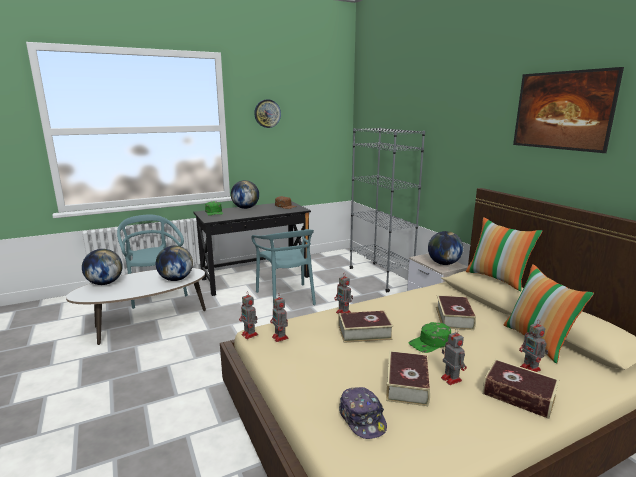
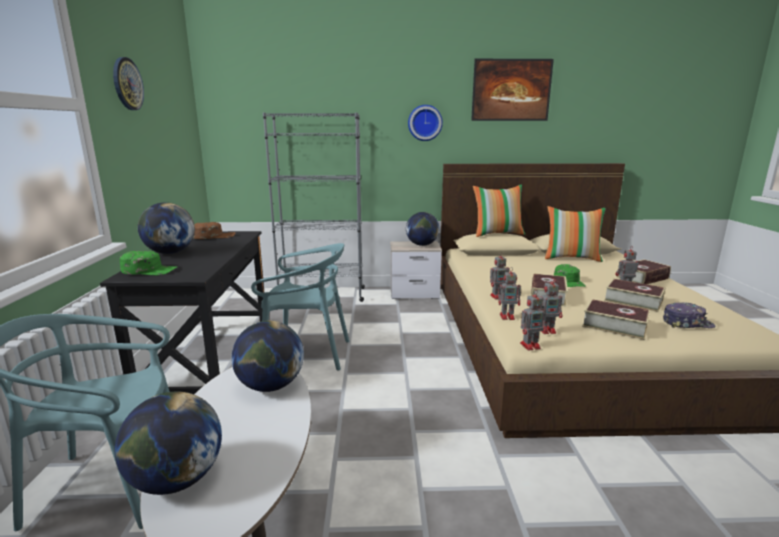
camera: 65 degrees left, 0 degrees up
book [436,295,476,330] -> book moved to [582,299,650,340]
toy robot [519,320,548,372] -> toy robot moved to [498,267,521,320]
none -> wall clock [408,105,443,141]

